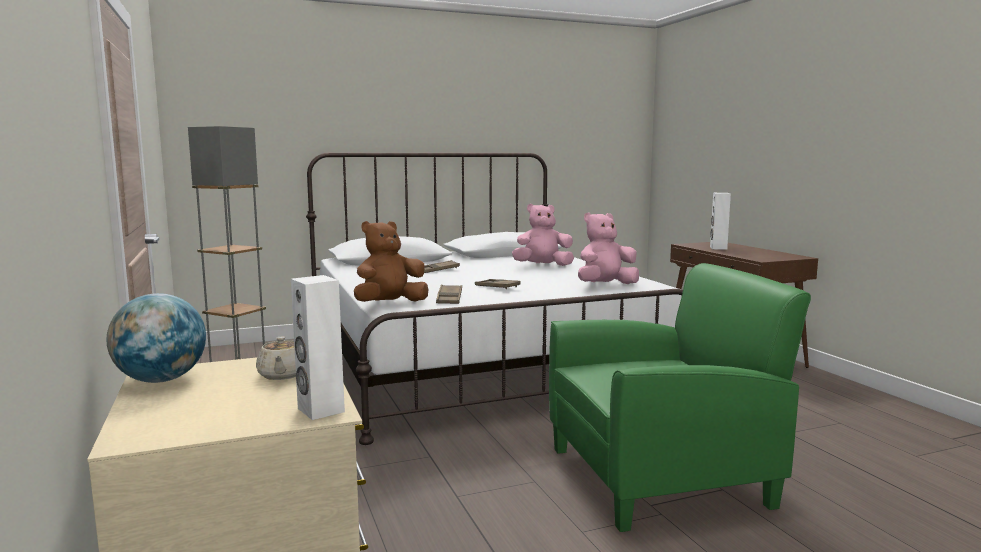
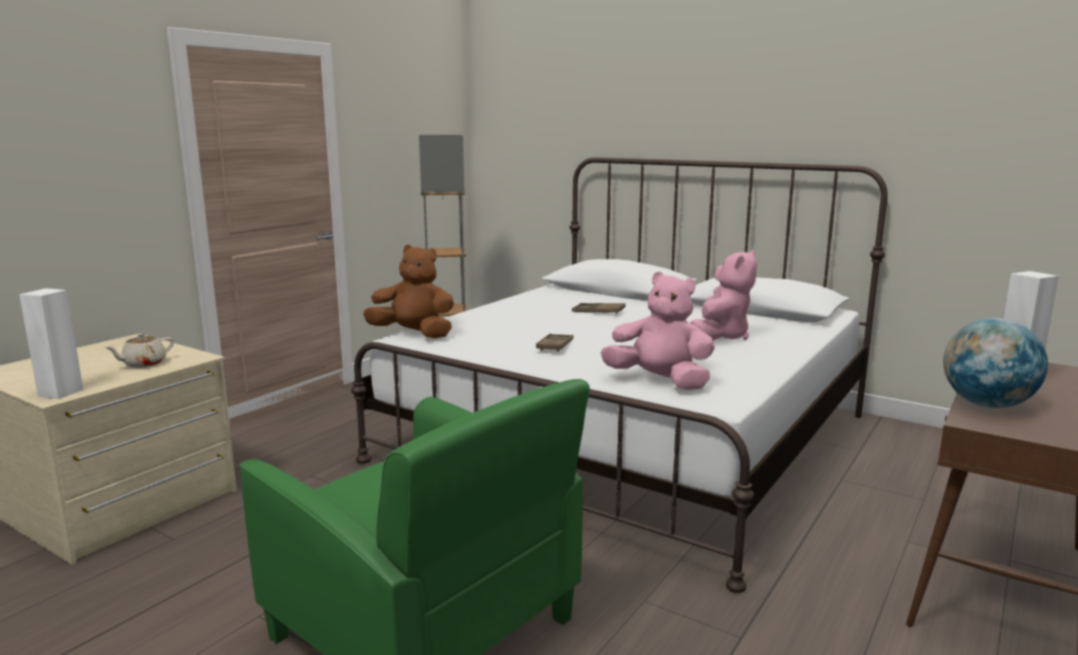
camera: 55 degrees right, 5 degrees up
globe [106,293,206,383] -> globe moved to [943,318,1048,408]
brown tray [436,285,462,304] -> none
pink plush toy [512,204,574,266] -> pink plush toy turned 75 degrees clockwise [690,250,757,340]

